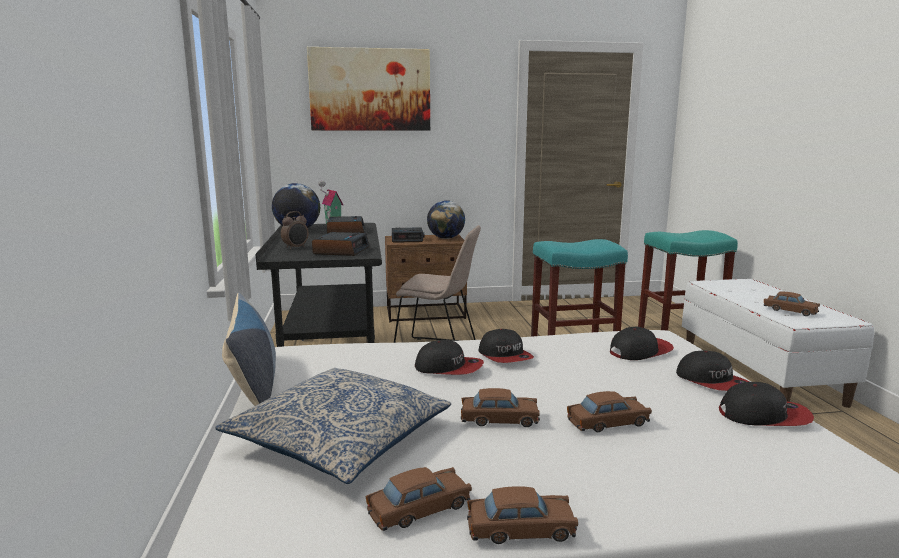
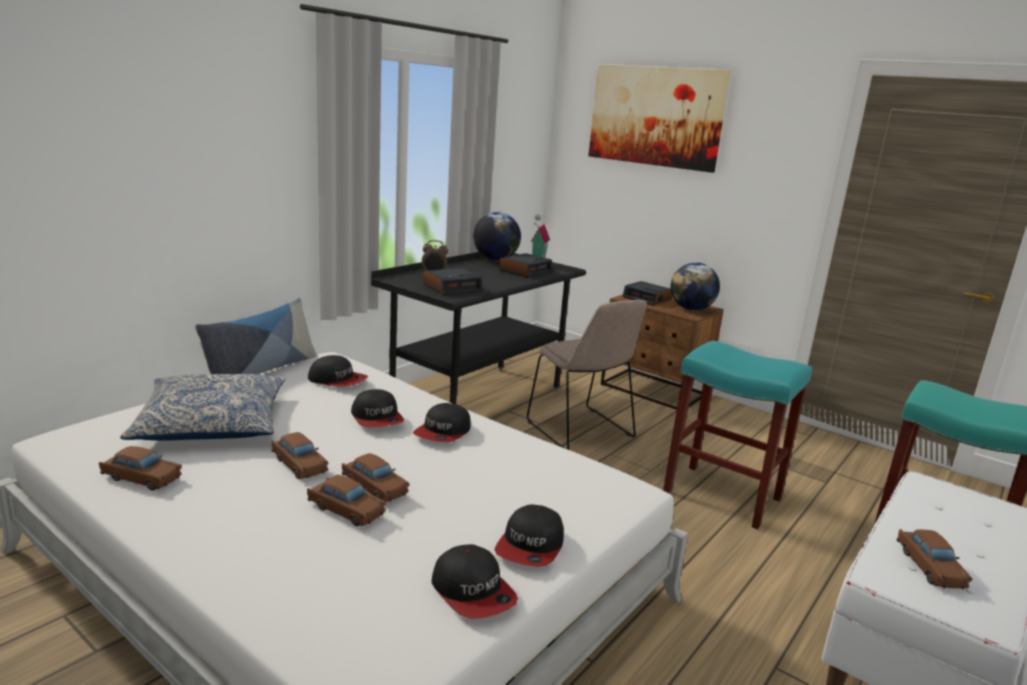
camera: 45 degrees right, 5 degrees up
brown toy car [467,486,578,544] -> brown toy car moved to [342,453,409,502]
cap [610,327,674,360] -> cap moved to [308,355,368,387]

